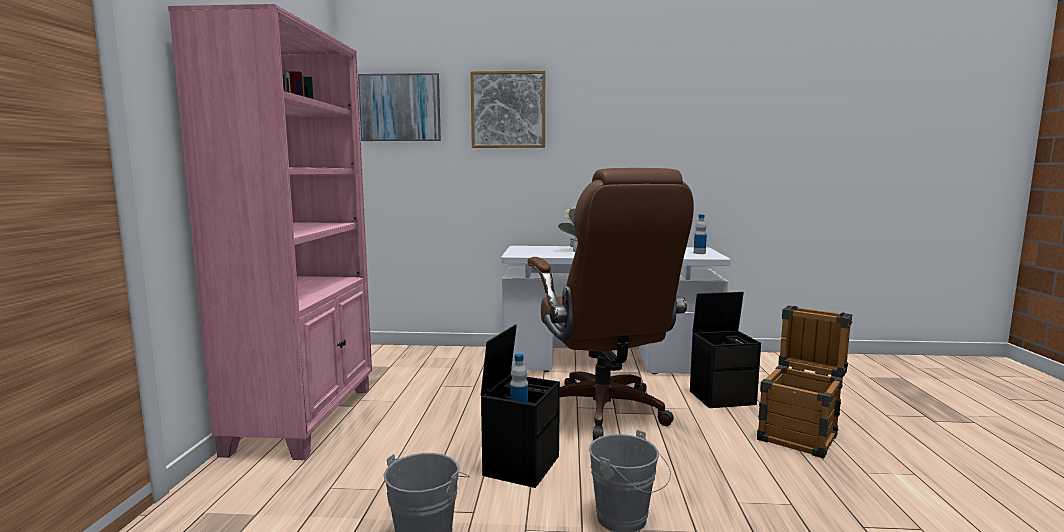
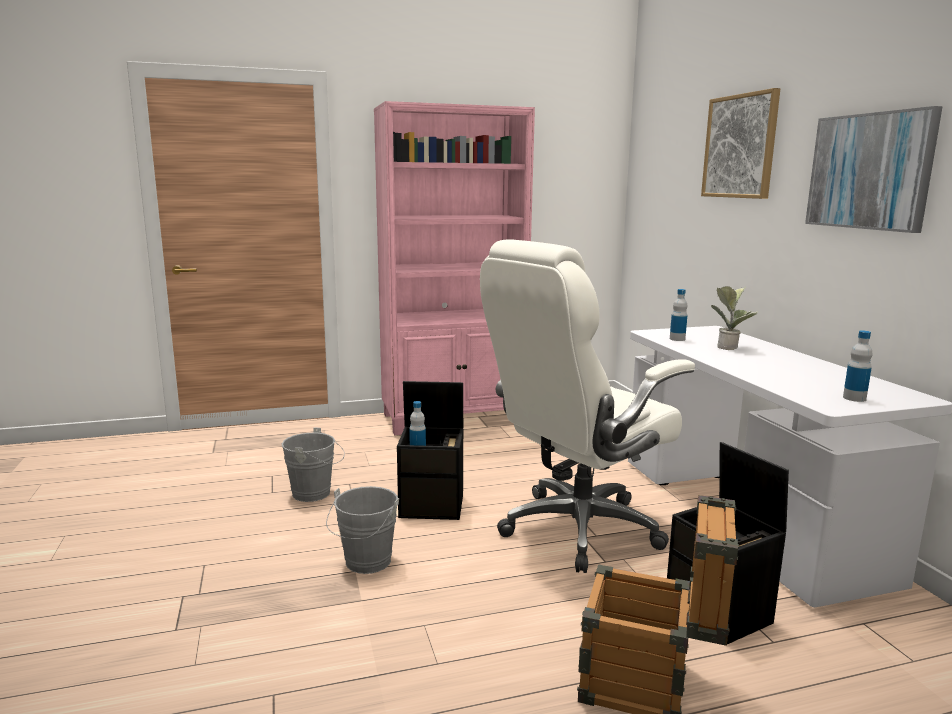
camera: 70 degrees right, 5 degrees up
picture [358,73,441,141] -> picture moved to [805,106,943,233]
brown office chair [528,168,694,441] -> white office chair [480,239,695,573]
none -> bottle [670,289,688,341]

